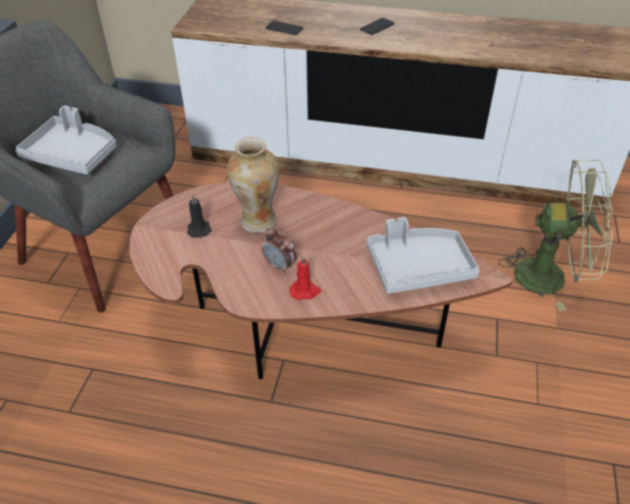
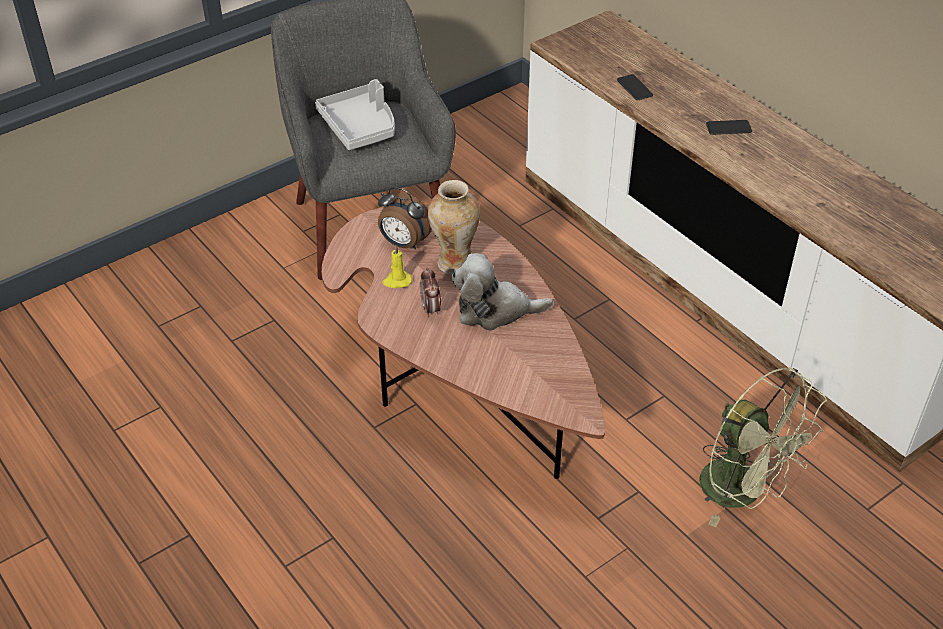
camera: 40 degrees right, 0 degrees up
black candle [187,195,211,238] -> alarm clock [378,187,432,250]
red candle [290,256,321,300] -> none
grey tray [367,217,480,294] -> none
none -> yellow candle [382,245,412,288]
none -> plush toy [452,253,553,331]

